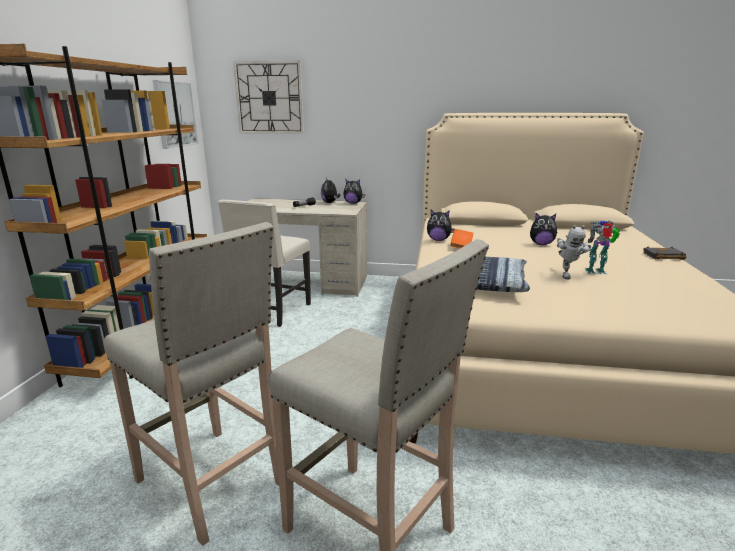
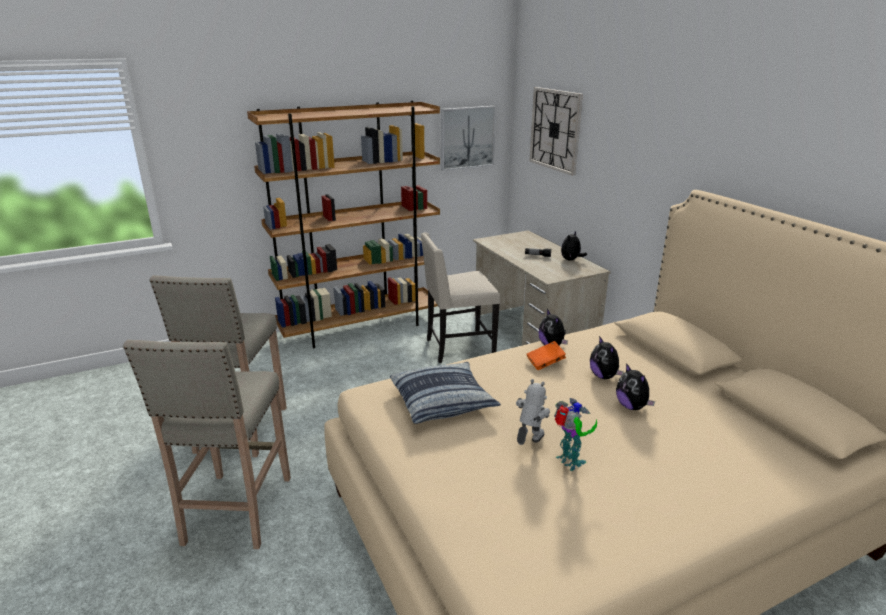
camera: 55 degrees right, 5 degrees up
plush toy [343,179,365,204] -> plush toy moved to [590,336,624,379]
toy robot [557,225,592,279] -> toy robot turned 150 degrees clockwise [516,379,550,445]
black book [643,246,686,260] -> none

